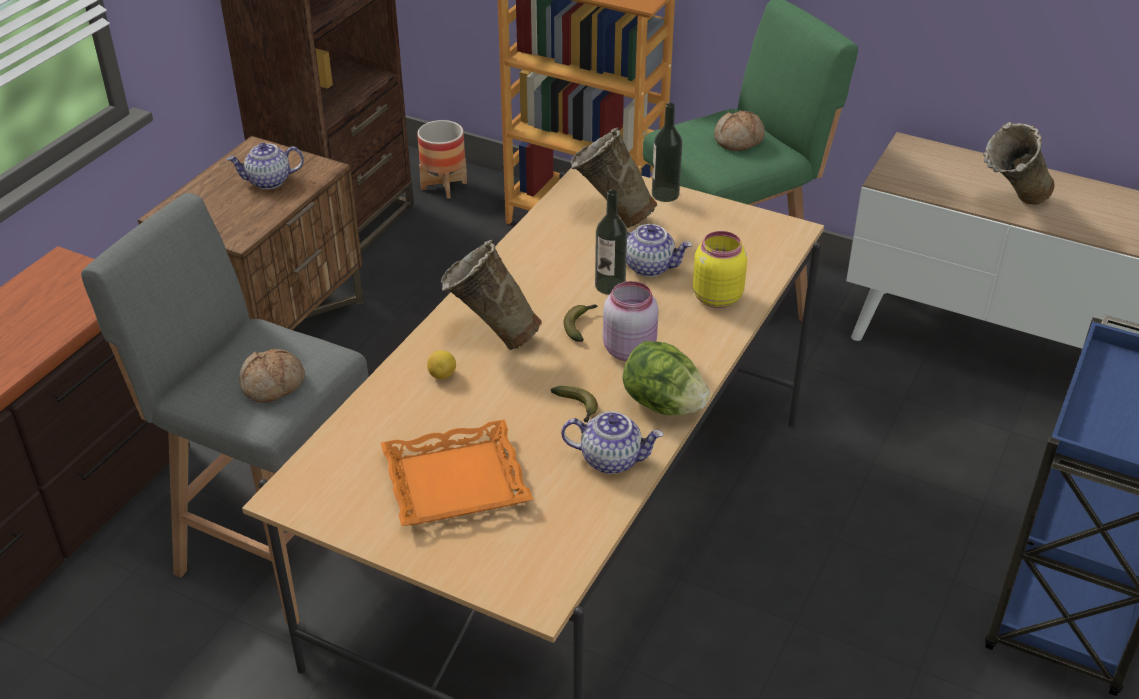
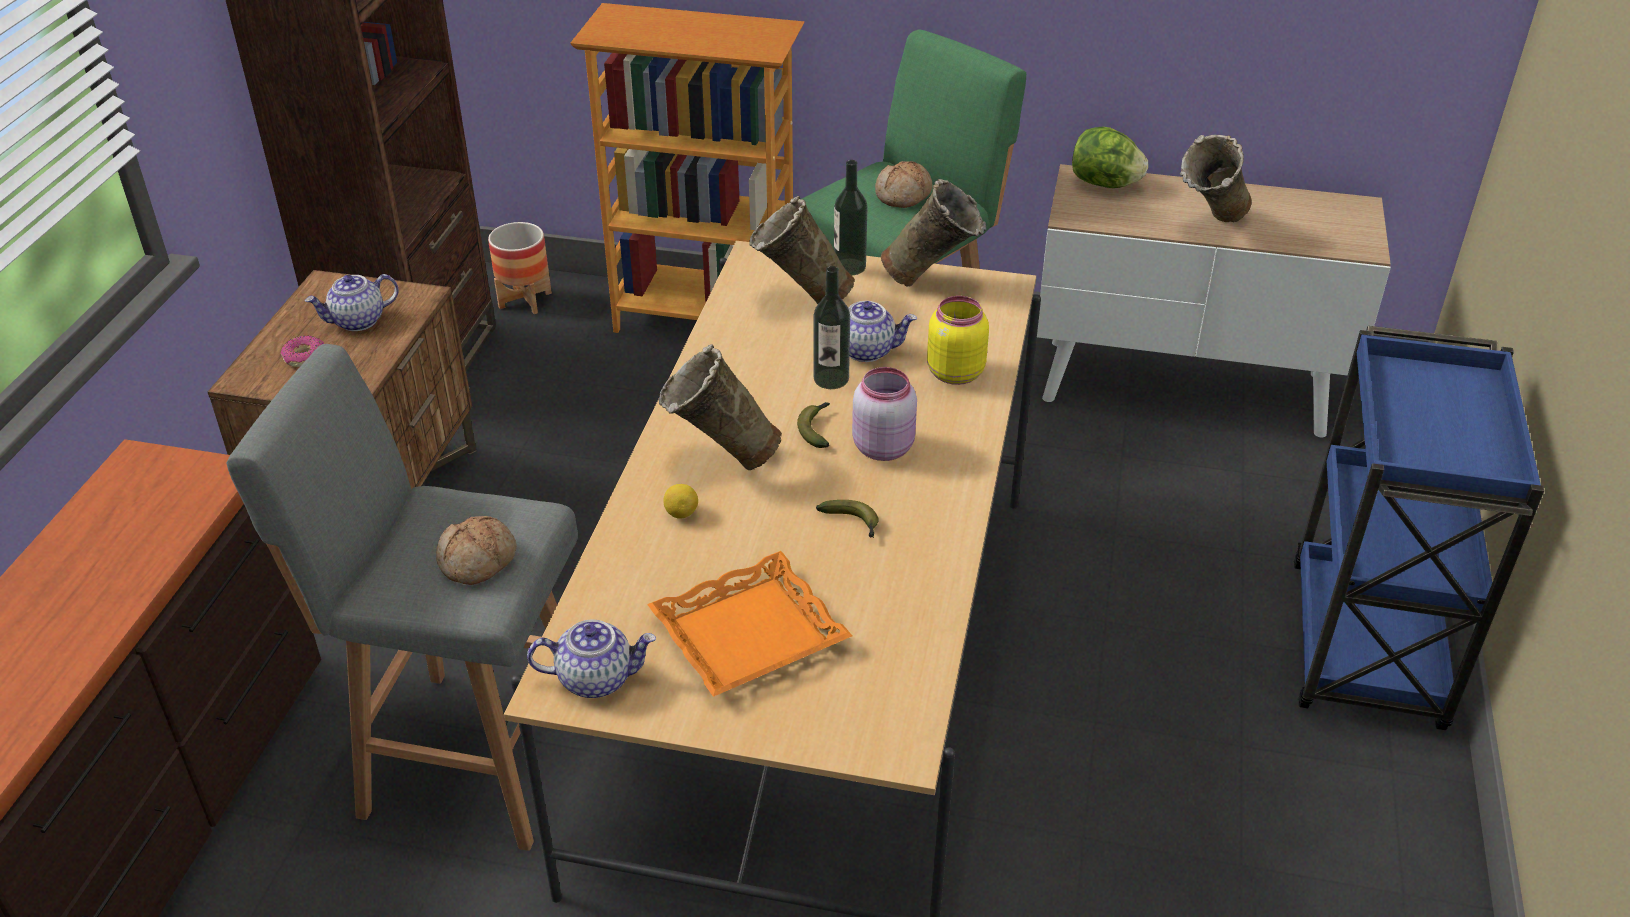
camera: 15 degrees left, 0 degrees up
teapot [561,411,663,474] -> teapot moved to [527,620,656,698]
lettuce [622,341,710,416] -> lettuce moved to [1072,127,1148,188]
none -> donut [280,336,324,368]
none -> beige vase [880,179,986,287]

